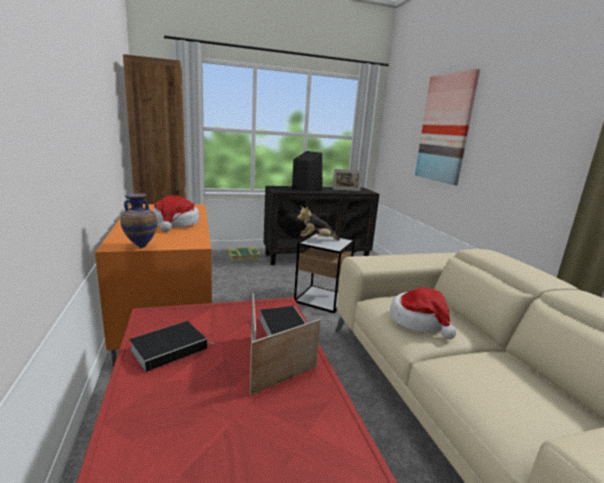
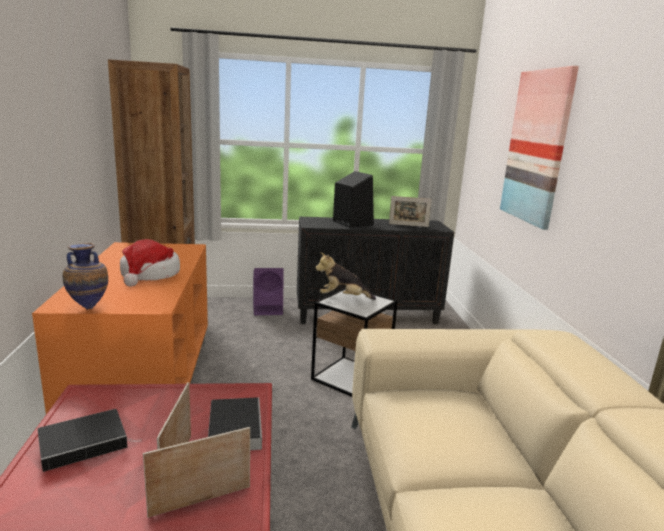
camera: 10 degrees right, 0 degrees up
book [228,247,260,262] -> purple speaker [253,268,284,315]
hat [390,287,456,339] -> none

